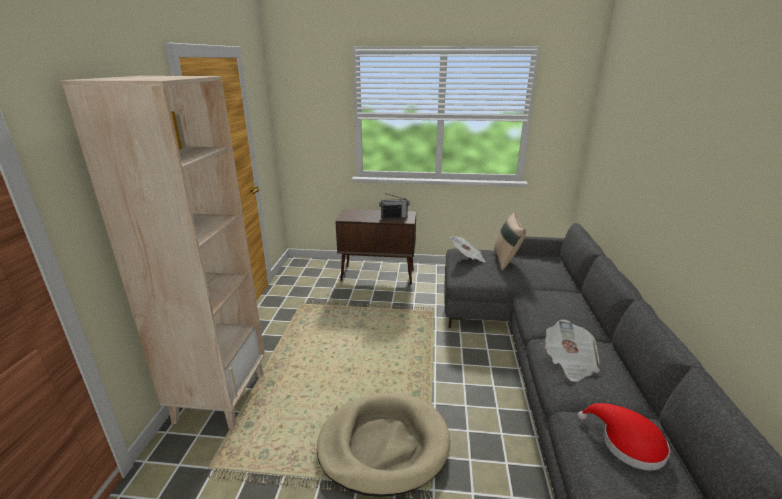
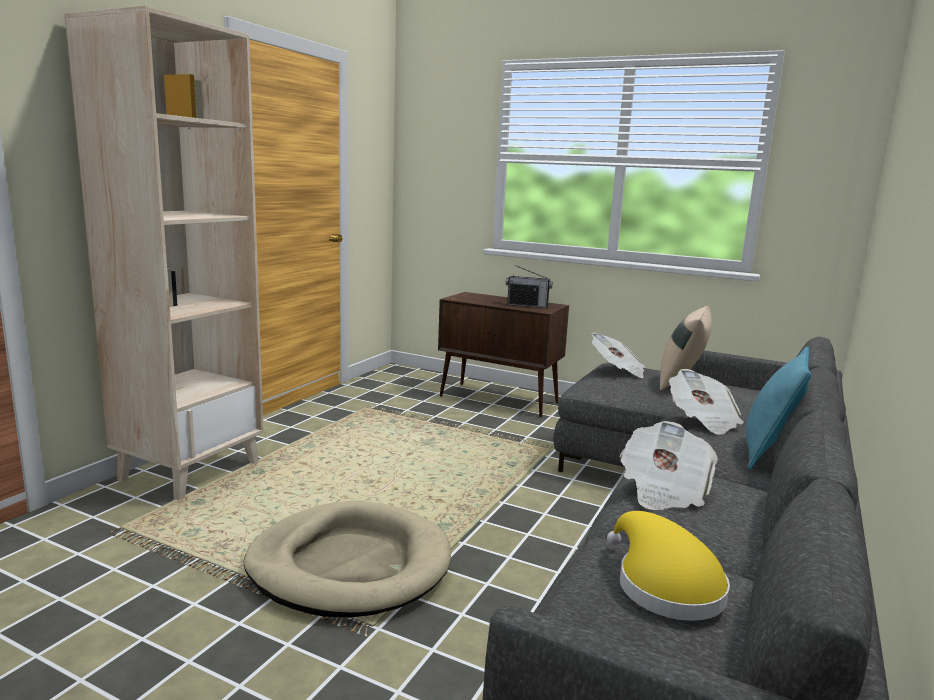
camera: 20 degrees right, 10 degrees down
red hat [578,403,670,470] -> yellow hat [607,511,730,621]
none -> newspaper [669,369,744,435]
none -> turquoise pillow [746,347,811,470]

